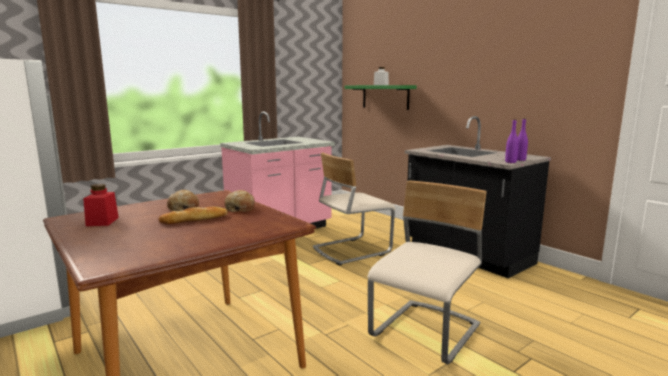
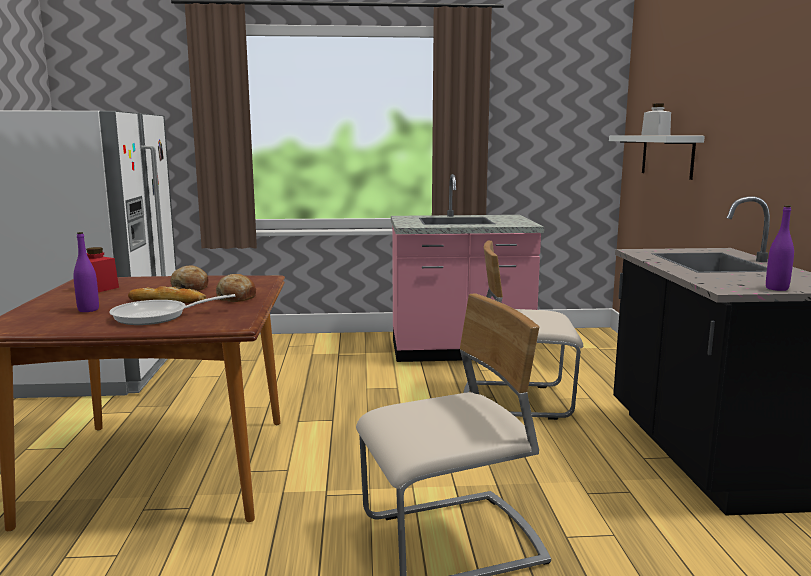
camera: 35 degrees right, 0 degrees up
green shelf [344,85,417,110] -> white shelf [609,135,705,180]
purple bottle [505,119,519,163] -> purple bottle moved to [73,232,99,312]
none -> frying pan [109,294,235,325]

